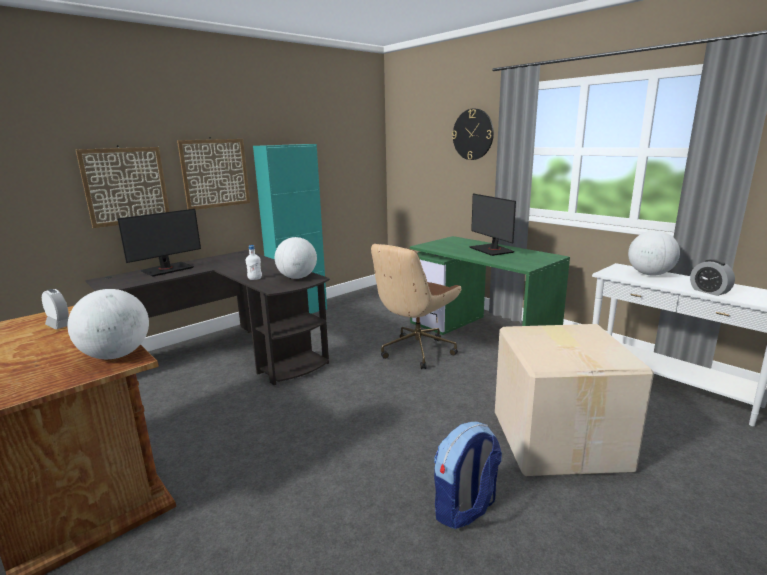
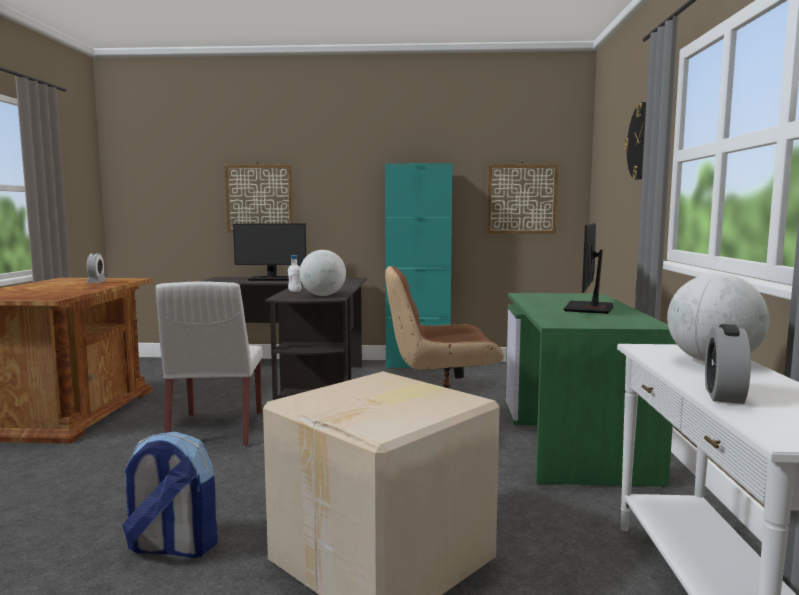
camera: 45 degrees right, 10 degrees down
globe [68,289,149,359] -> none
picture [177,137,250,210] -> picture moved to [487,162,559,234]
none -> white chair [156,281,263,446]

